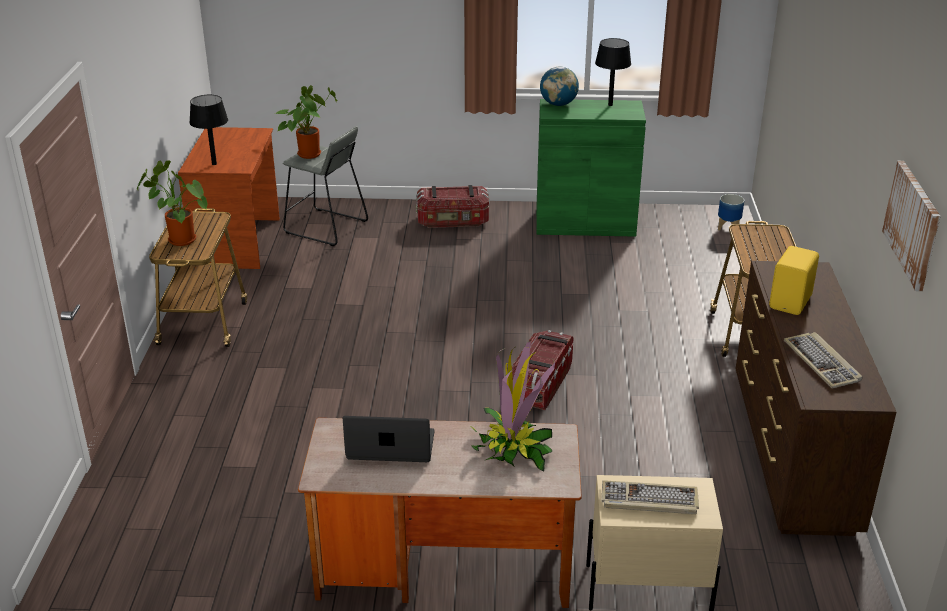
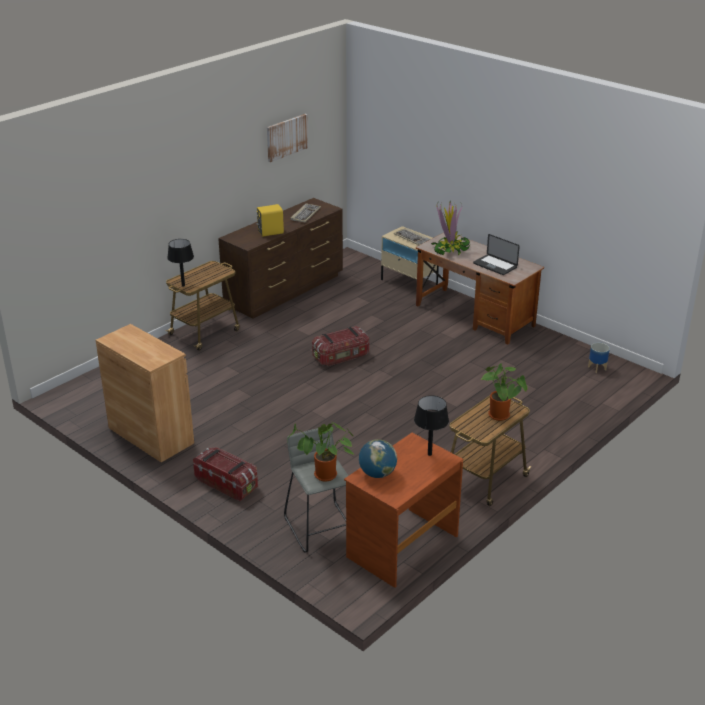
camera: 140 degrees left, 0 degrees up
green cabinet [536,99,646,237] -> brown cabinet [96,324,194,462]
globe [540,67,579,106] -> globe moved to [359,439,397,478]
black table lamp [595,38,631,106] -> black table lamp moved to [167,239,194,287]
planter [718,194,744,231] -> planter moved to [588,343,610,373]

